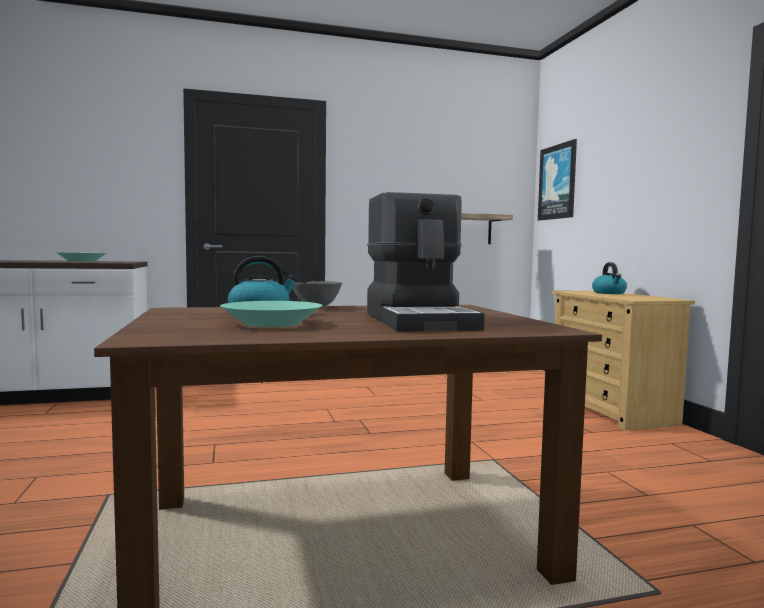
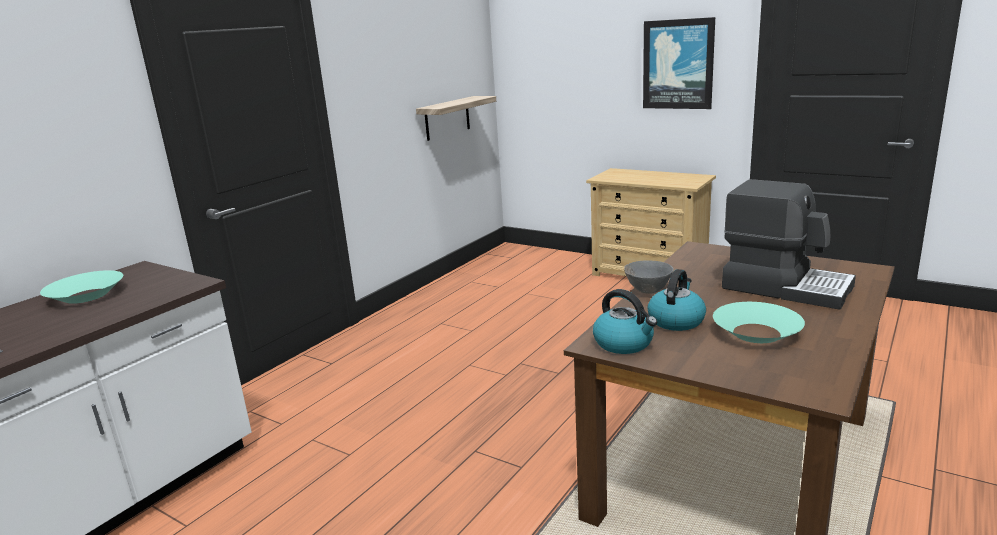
camera: 40 degrees left, 15 degrees up
picture [538,139,577,220] -> picture moved to [643,17,715,109]
kettle [592,262,627,294] -> kettle moved to [593,289,657,354]

